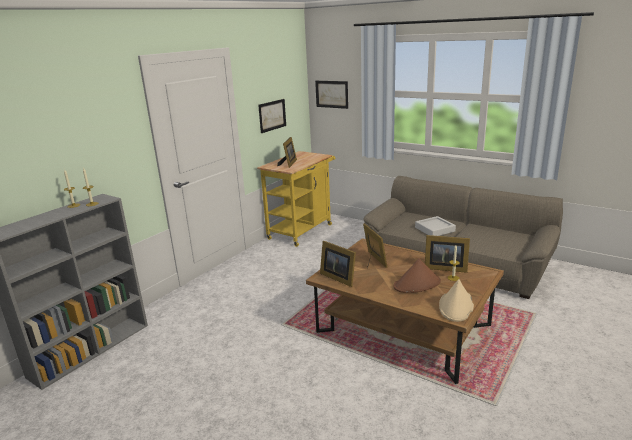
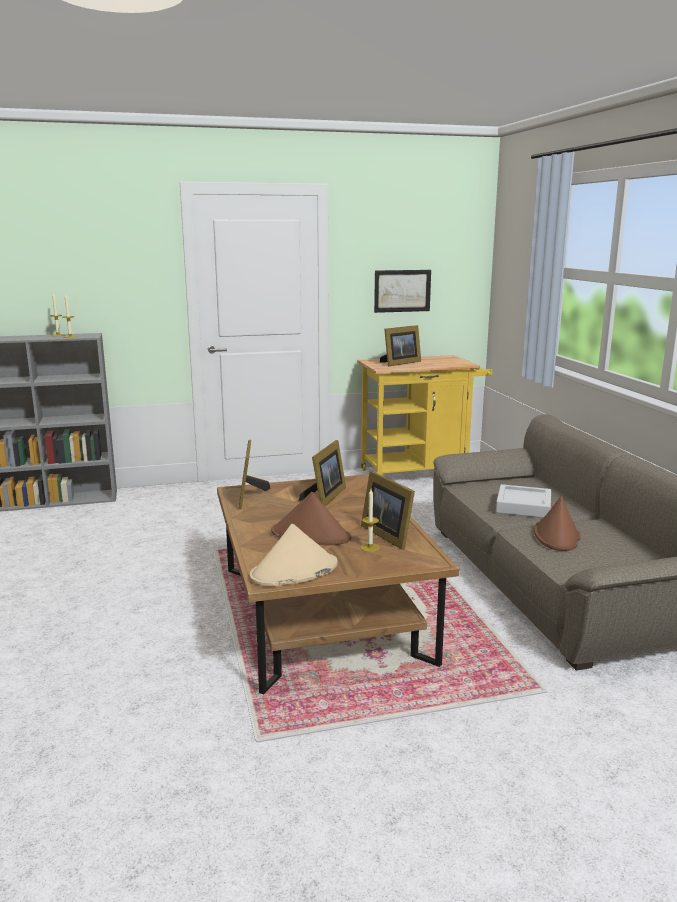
camera: 40 degrees right, 5 degrees down
picture [315,81,348,109] -> none
none -> brown hat [534,496,581,551]

